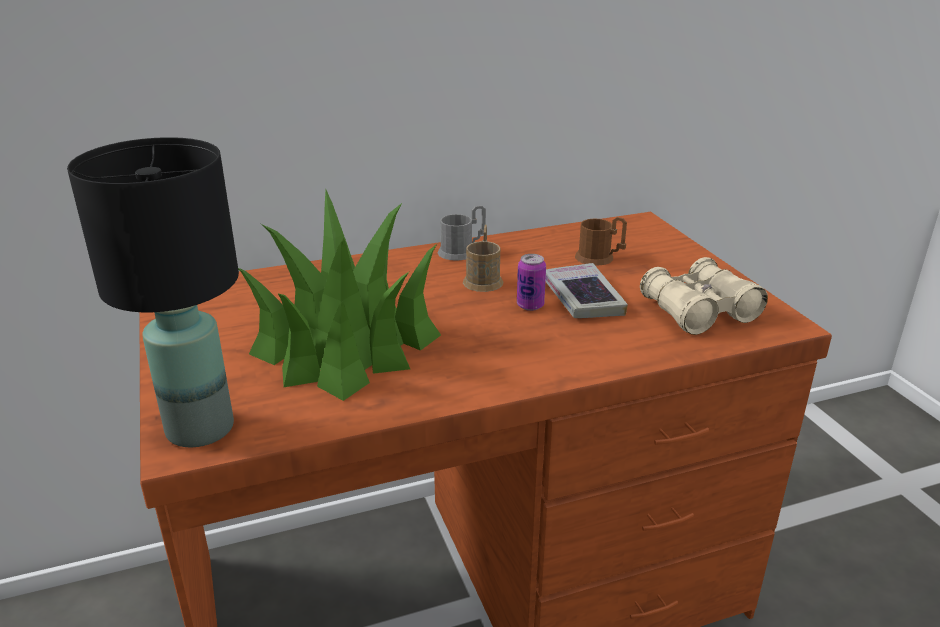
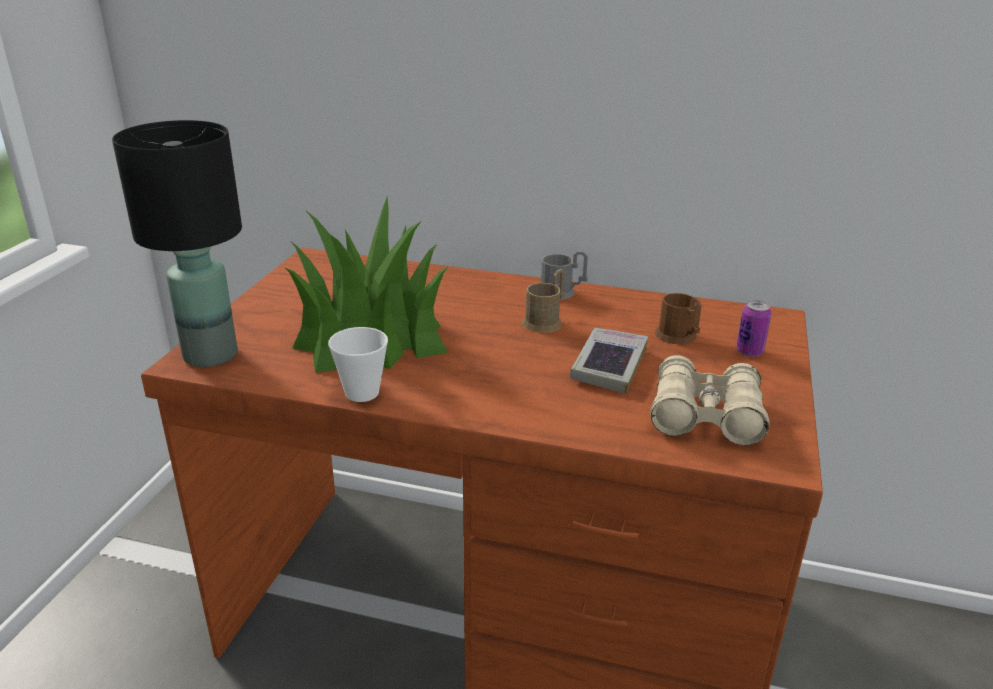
camera: 35 degrees right, 0 degrees up
can [517,254,546,311] -> can moved to [736,300,772,357]
none -> cup [328,327,388,402]

